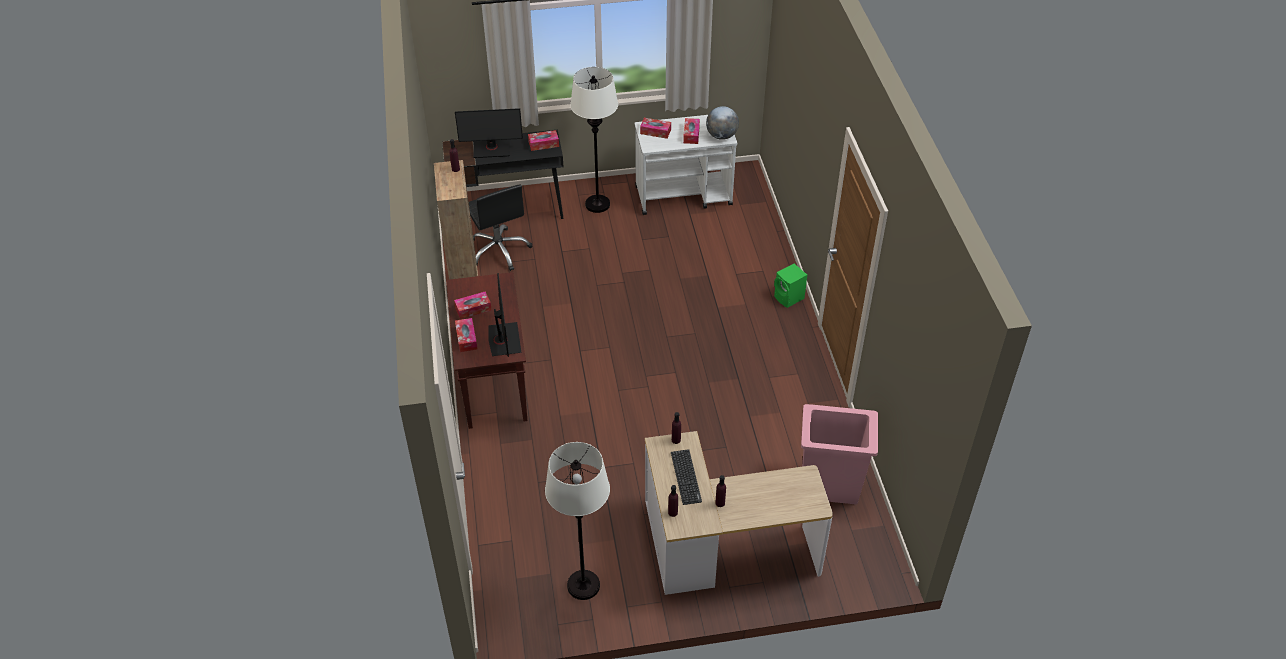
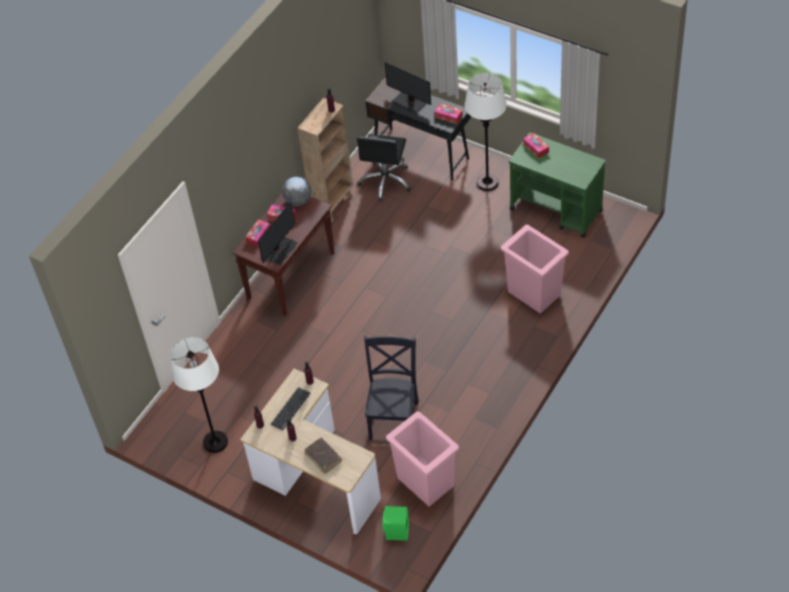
camera: 45 degrees right, 5 degrees up
white cart [635,115,737,215] -> green cart [509,133,606,238]
tissue box [683,118,700,144] -> none
globe [706,106,739,140] -> globe moved to [282,177,312,206]
green speaker [774,264,807,308] -> green speaker moved to [383,506,409,541]
none -> brown book [305,437,342,474]
none -> black chair [364,335,419,440]
none -> pink trash can [501,225,569,314]

